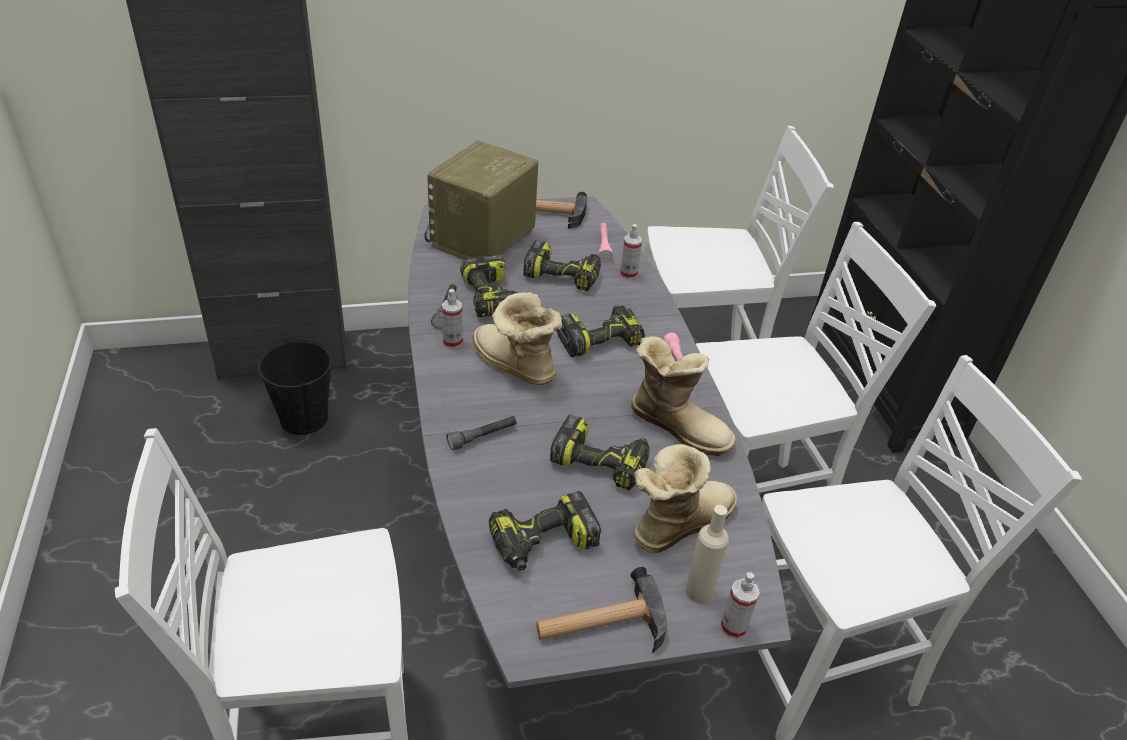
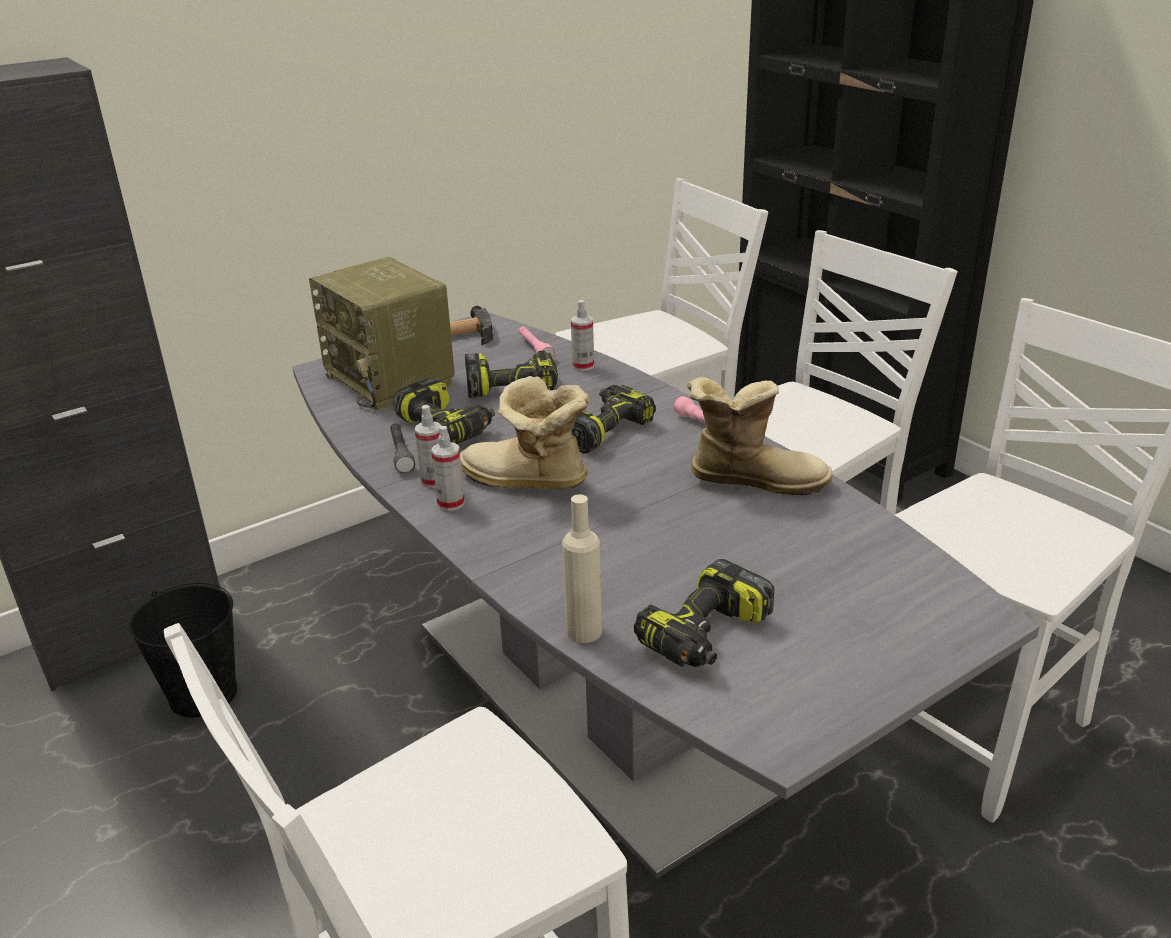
camera: 20 degrees left, 10 degrees down
radio [425,140,538,260] -> radio turned 45 degrees counterclockwise [309,257,455,411]
grey flashlight [446,416,517,450] -> none
hammer [536,567,667,653] -> none
power drill [550,414,649,490] -> none
boot [633,444,737,553] -> none
beige bottle [685,505,729,604] -> beige bottle moved to [562,494,602,643]
spray bottle [721,572,760,639] -> spray bottle moved to [431,426,465,511]

